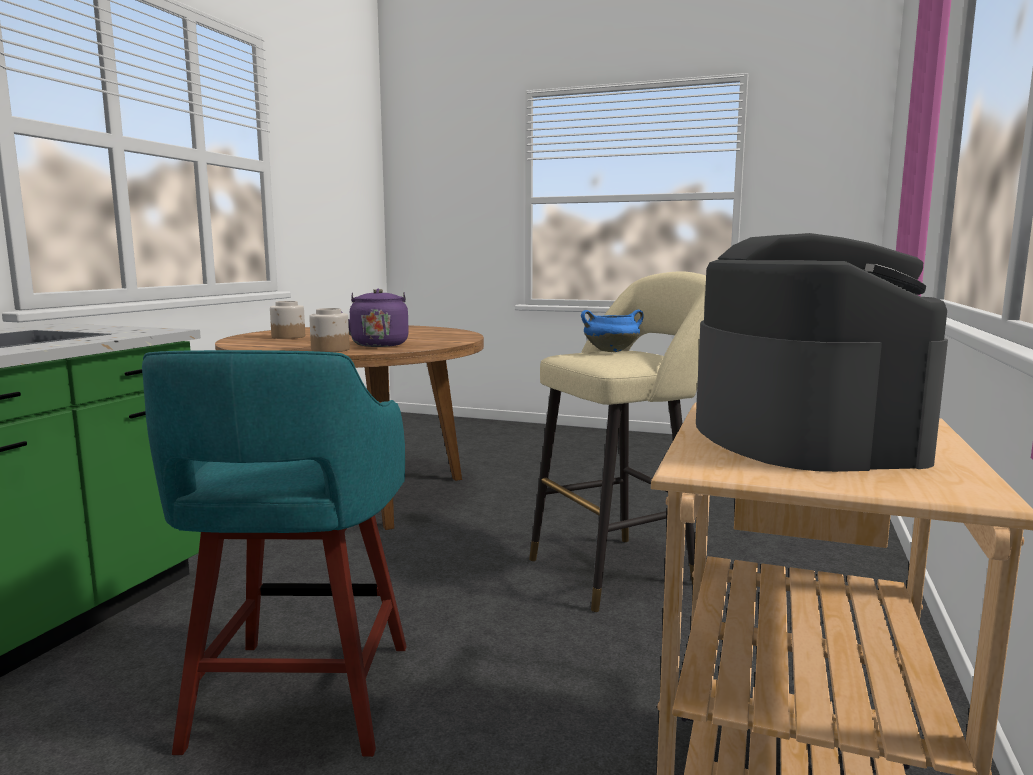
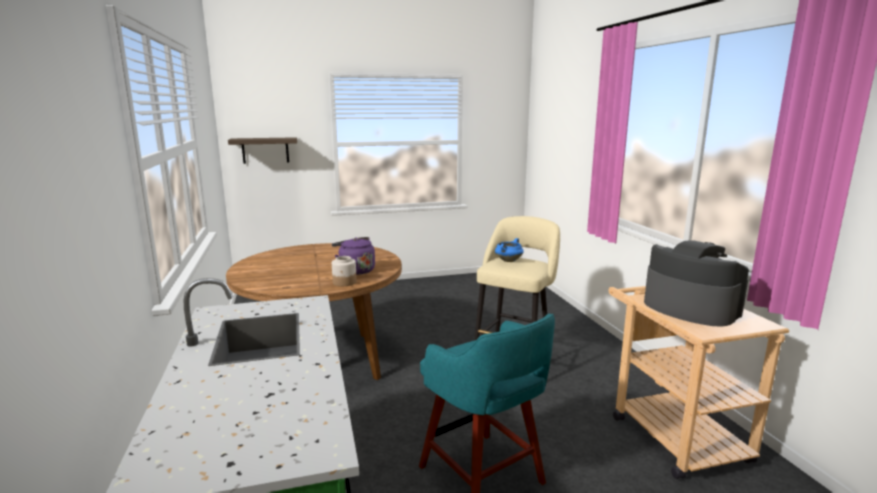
camera: 35 degrees left, 5 degrees up
jar [270,301,305,339] -> none
none -> shelf [228,137,297,164]

